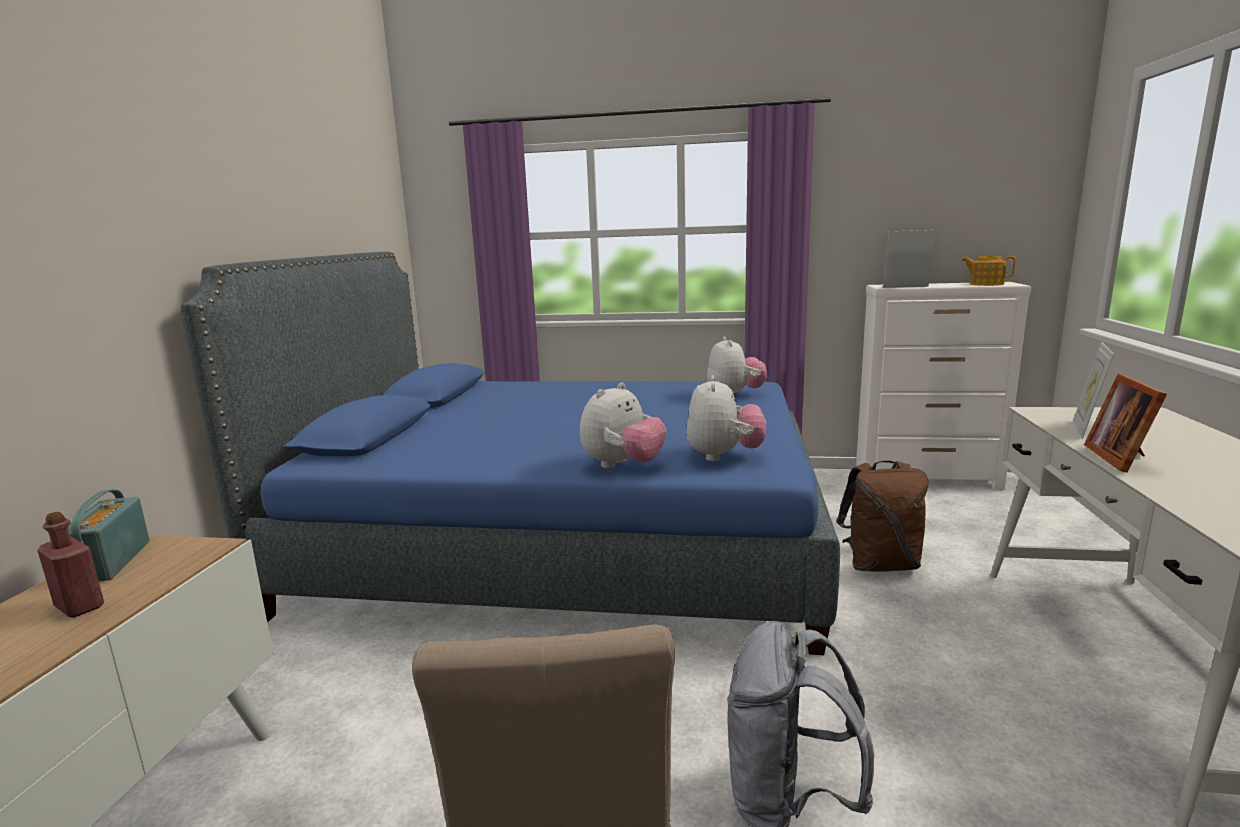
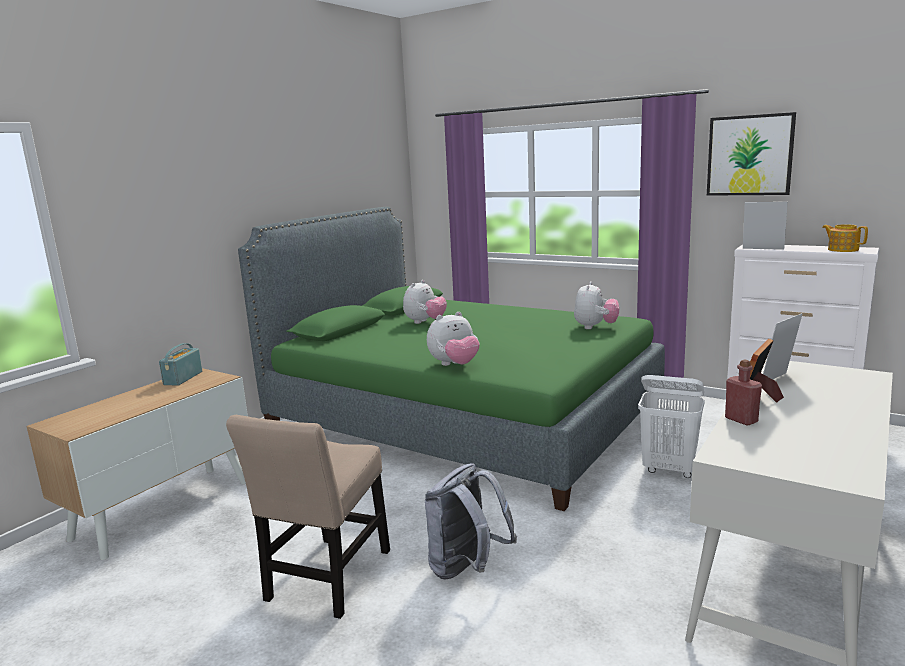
camera: 25 degrees right, 0 degrees up
red bottle [37,512,104,618] -> red bottle moved to [725,360,762,426]
blue bed [180,252,840,655] -> green bed [238,207,665,511]
plush toy [686,375,766,461] -> plush toy moved to [403,280,447,324]
brown backpack [836,461,928,572] -> white laundry basket [638,375,705,478]
none -> picture [707,112,796,196]

